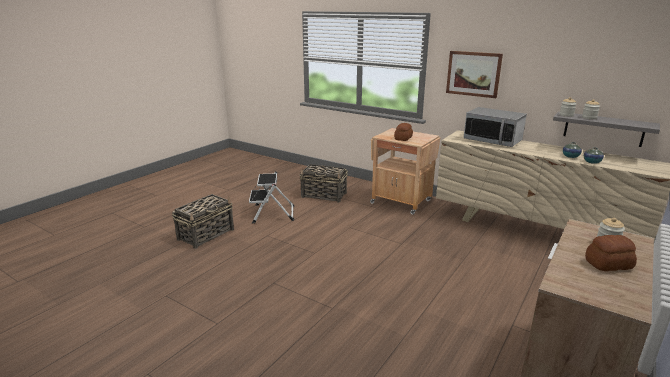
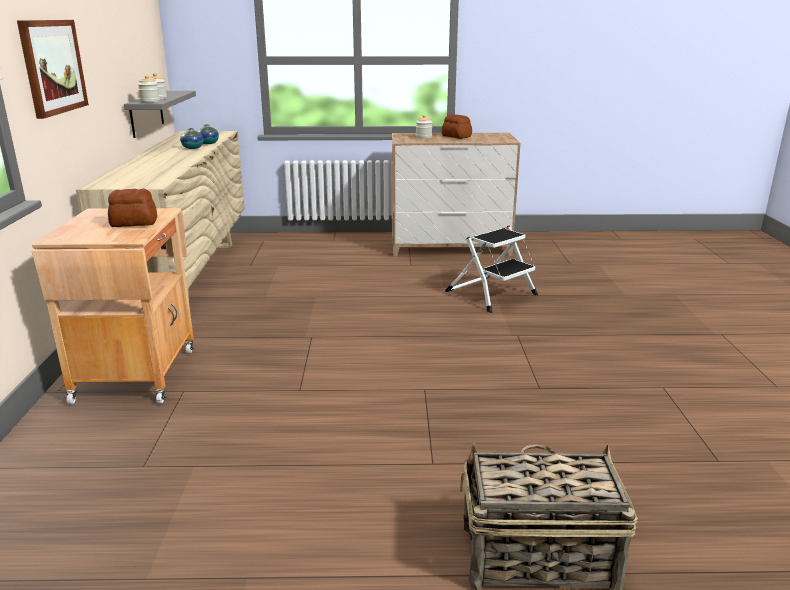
camera: 125 degrees left, 0 degrees up
step ladder [249,171,294,224] -> step ladder moved to [445,226,538,313]
basket [299,164,348,203] -> none
microwave [463,107,527,147] -> none

